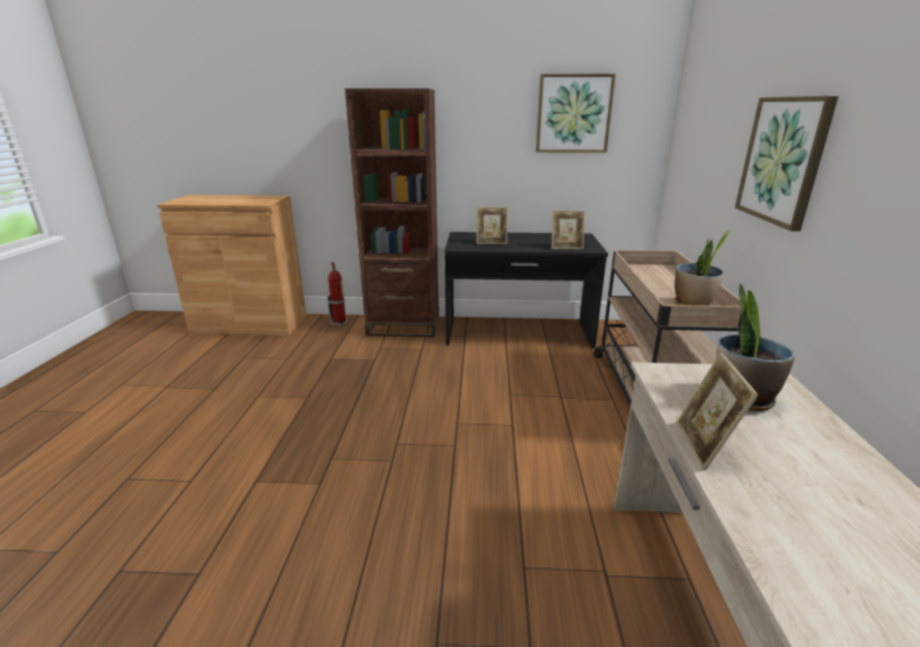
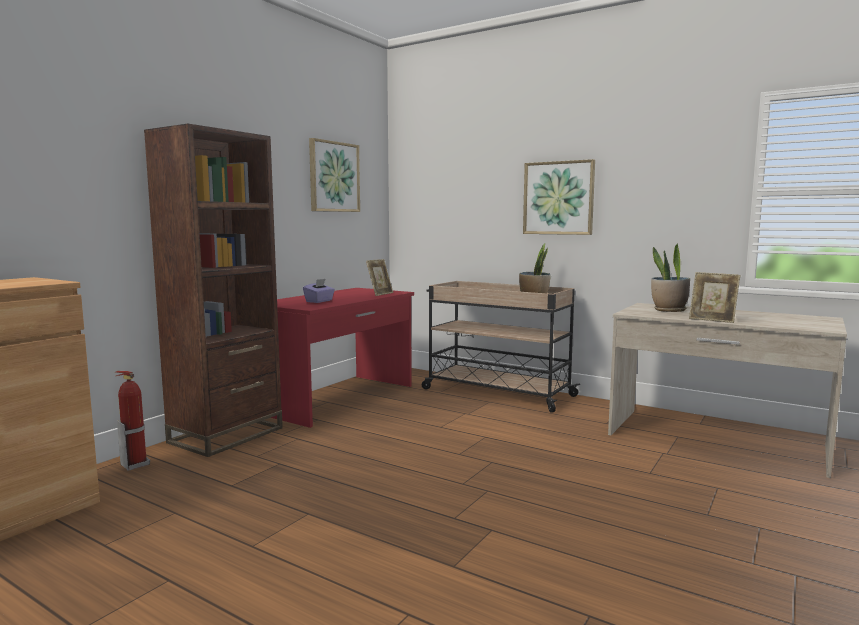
camera: 60 degrees left, 15 degrees down
black desk [444,232,608,349] -> red desk [271,288,414,428]
picture frame [476,207,508,244] -> purple tissue box [303,279,335,303]

